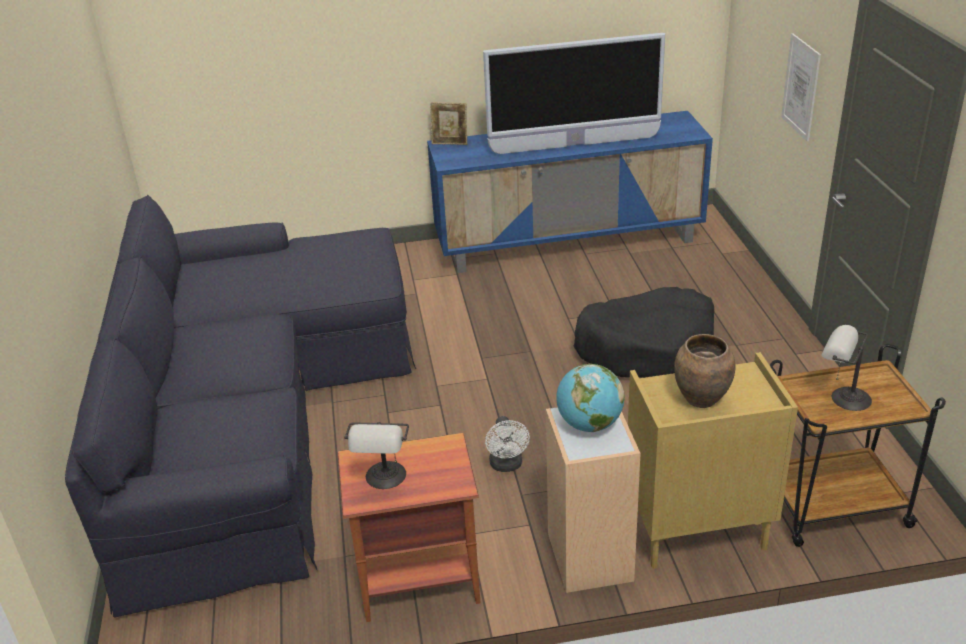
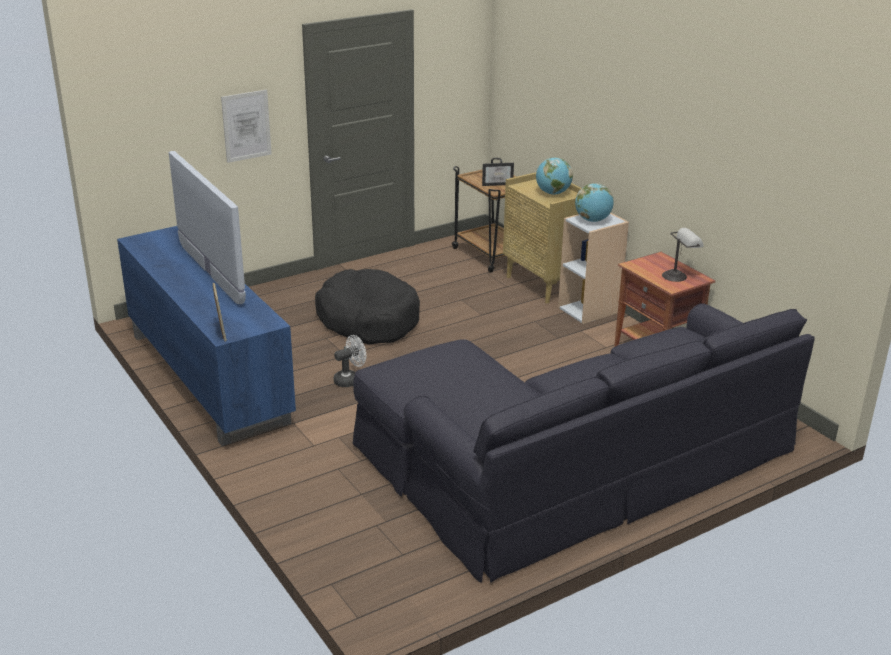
camera: 115 degrees left, 5 degrees down
white fan [485,416,530,472] -> white fan moved to [334,335,366,387]
brown vase [674,334,735,408] -> globe [536,157,573,195]
table lamp [822,325,872,411] -> picture frame [482,163,514,186]

